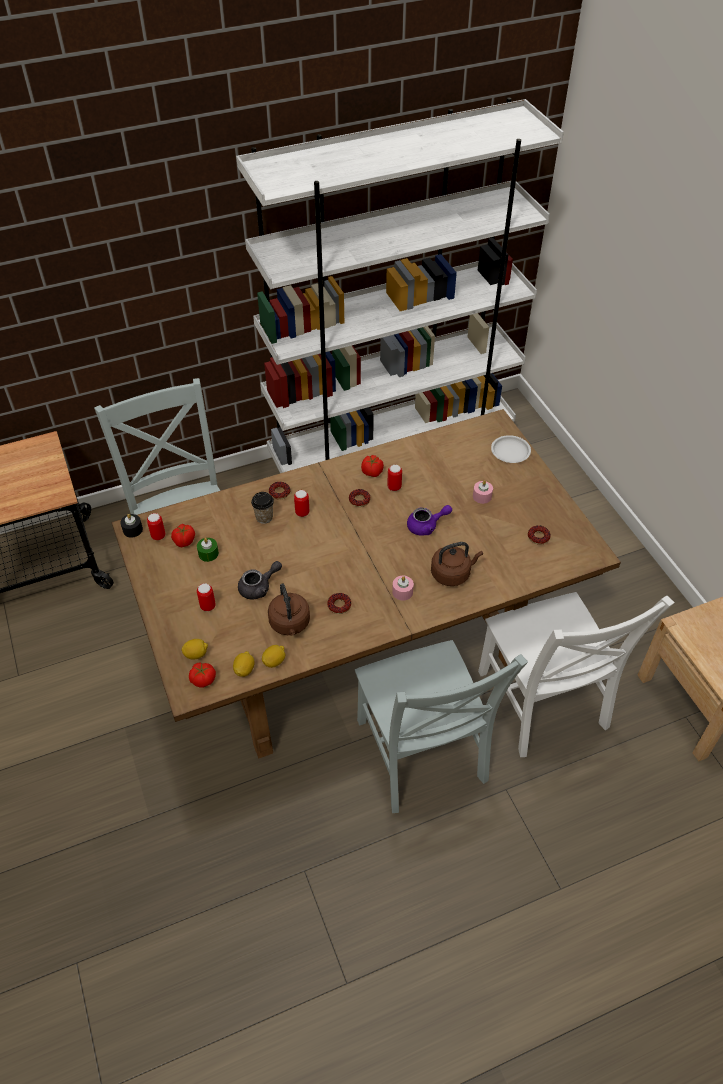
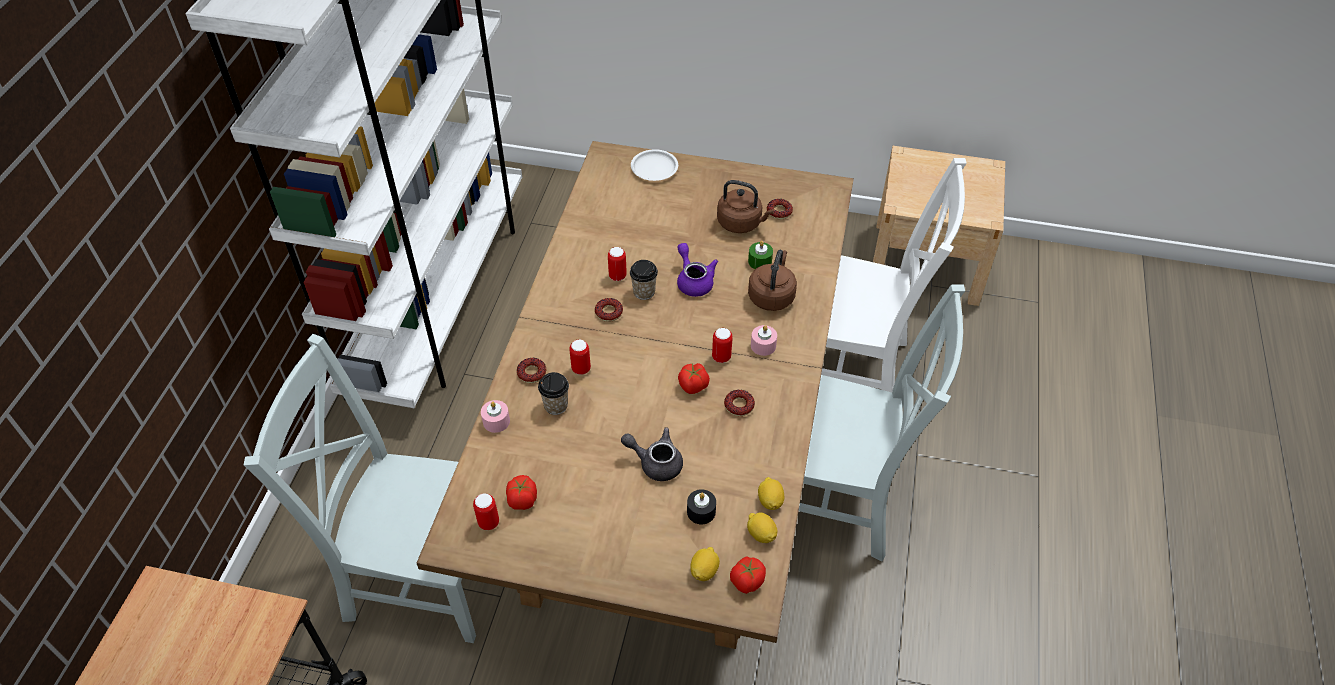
camera: 55 degrees left, 0 degrees up
black candle [120,514,143,537] -> black candle moved to [687,489,716,524]
green candle [197,538,219,562] -> green candle moved to [748,241,773,269]
can [197,583,216,611] -> can moved to [712,328,733,363]
grey teapot [238,561,282,600] -> grey teapot turned 75 degrees counterclockwise [621,427,683,481]
brown kettle [268,584,310,636] -> brown kettle moved to [717,180,774,233]
tomato [361,455,384,477] -> tomato moved to [678,363,710,394]
purple teapot [407,505,452,536] -> purple teapot turned 45 degrees counterclockwise [677,243,718,297]
pink candle [473,480,493,504] -> pink candle moved to [481,400,510,433]
none -> cup [630,260,658,300]

